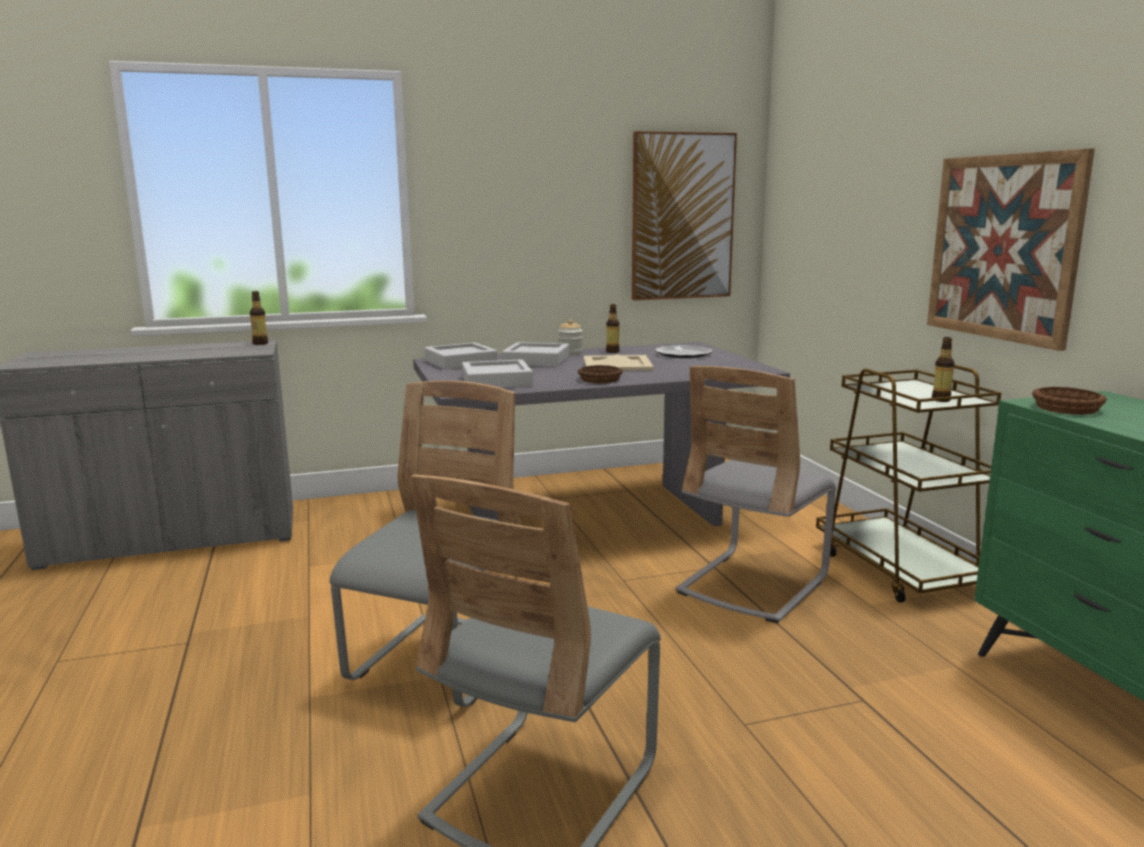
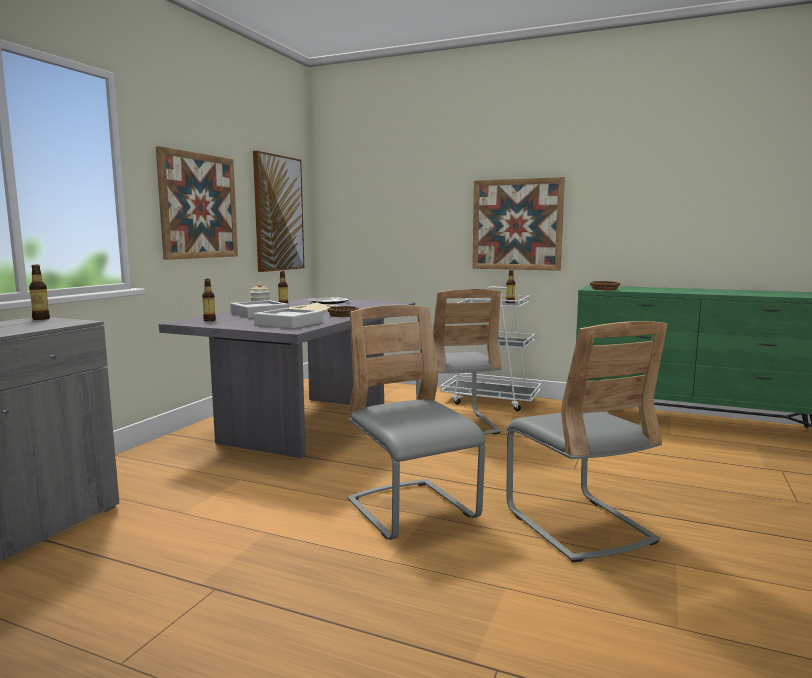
camera: 50 degrees left, 5 degrees down
grey tray [424,342,498,370] -> bottle [202,279,216,321]
brown cart [816,364,1001,603] -> white cart [440,286,541,411]
none -> picture [156,146,238,260]

